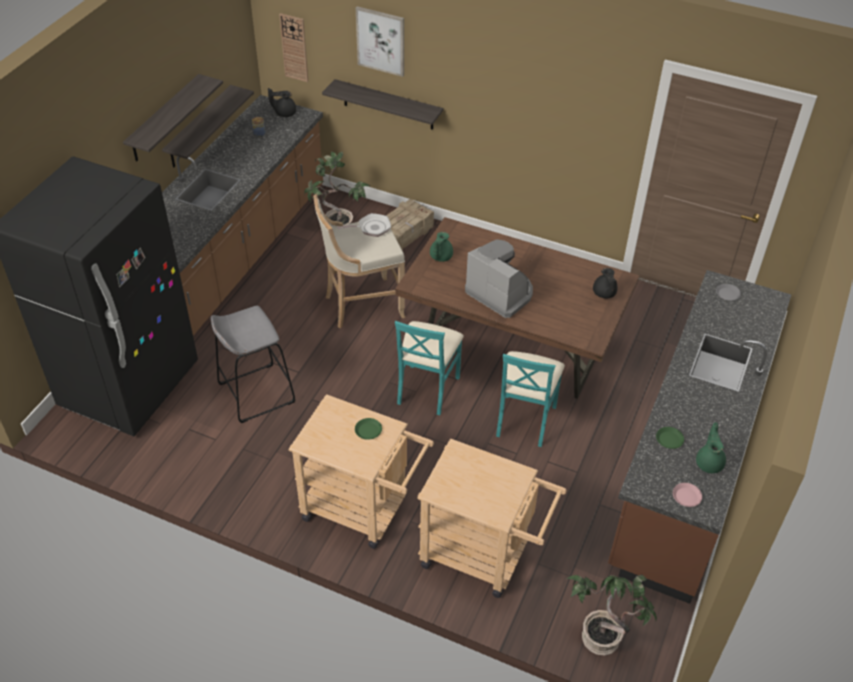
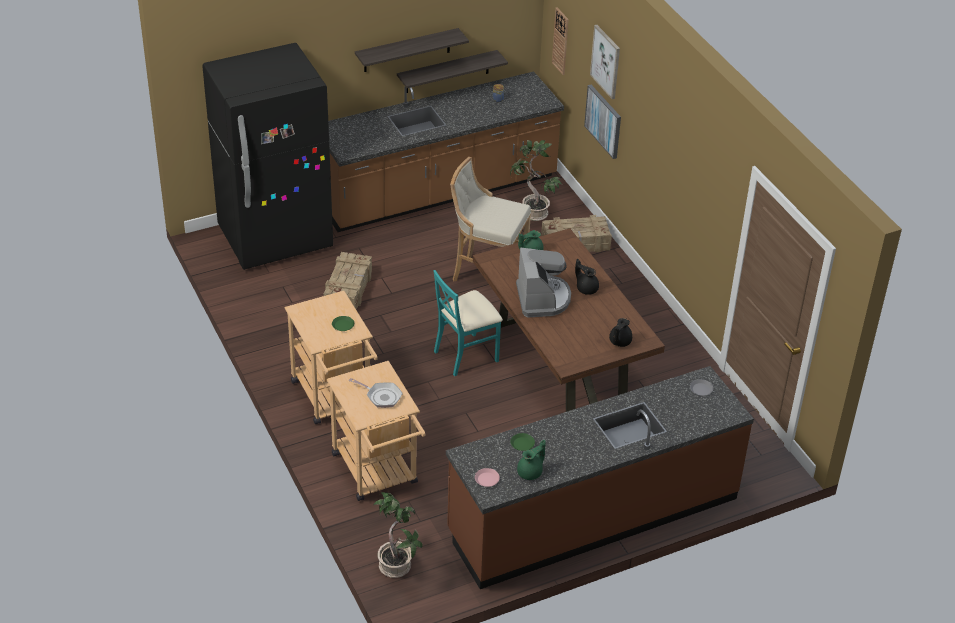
camera: 40 degrees right, 5 degrees down
grey stool [211,306,295,423] -> crate [323,252,372,310]
black teapot [268,88,296,117] -> black teapot moved to [575,259,599,295]
shelf [322,79,443,130] -> picture [584,85,621,159]
frying pan [337,213,391,237] -> frying pan moved to [349,378,403,408]
turquoise chair [496,351,565,447] -> none

